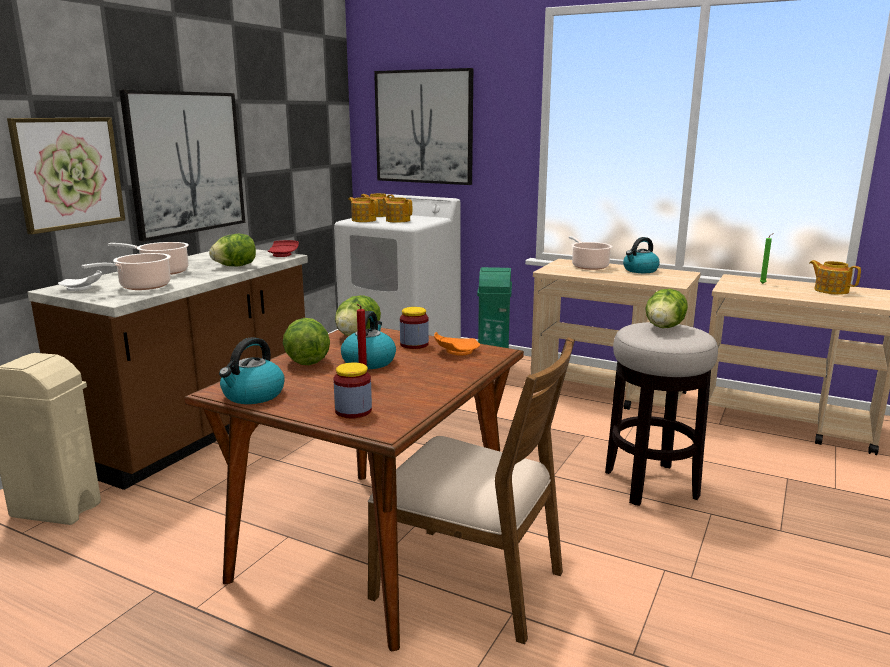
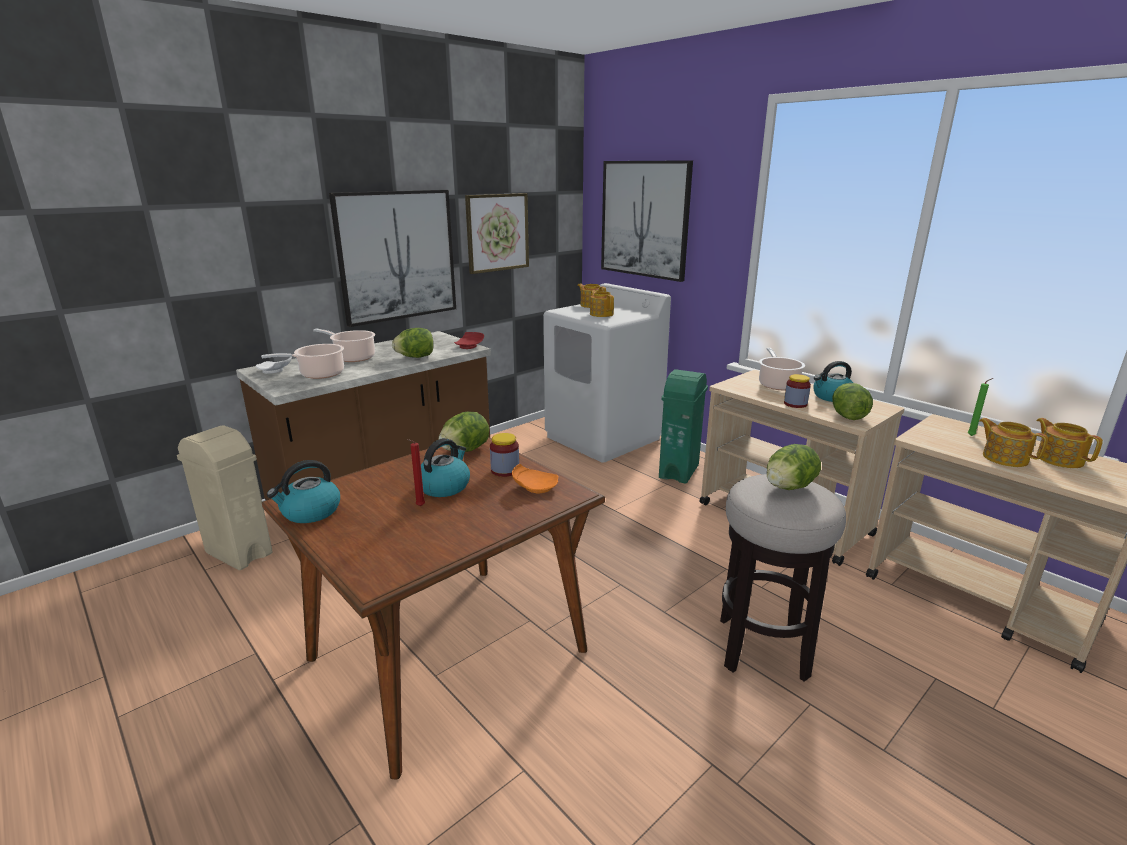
camera: 20 degrees right, 5 degrees up
picture [7,117,125,235] -> picture moved to [465,193,529,274]
lettuce [283,318,330,365] -> lettuce moved to [832,383,873,420]
jar [334,362,372,418] -> jar moved to [784,374,811,408]
teapot [348,197,378,222] -> teapot moved to [979,418,1048,467]
brown chair [368,337,575,644] -> none

